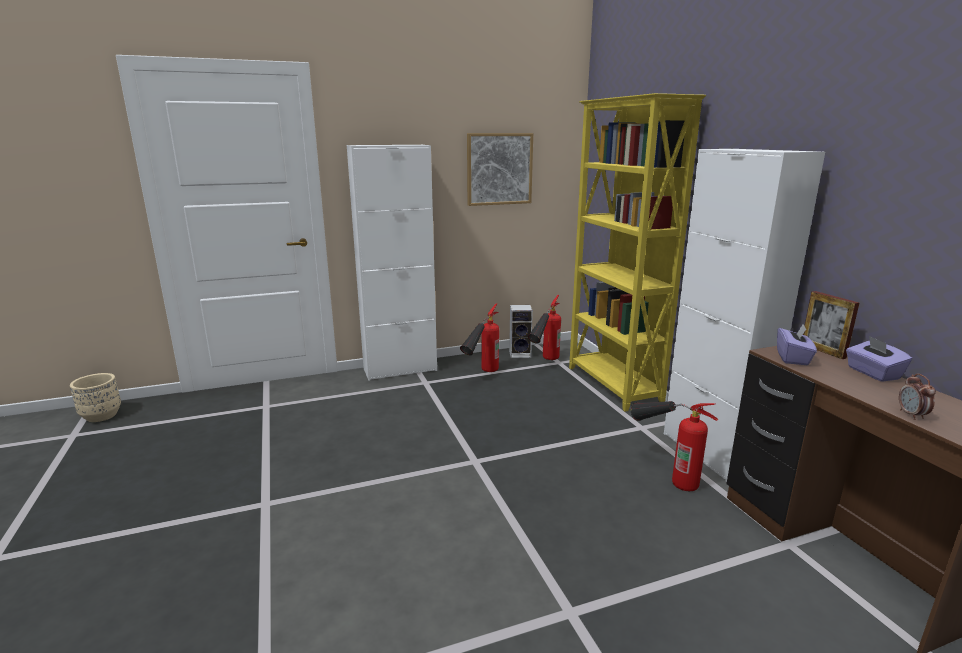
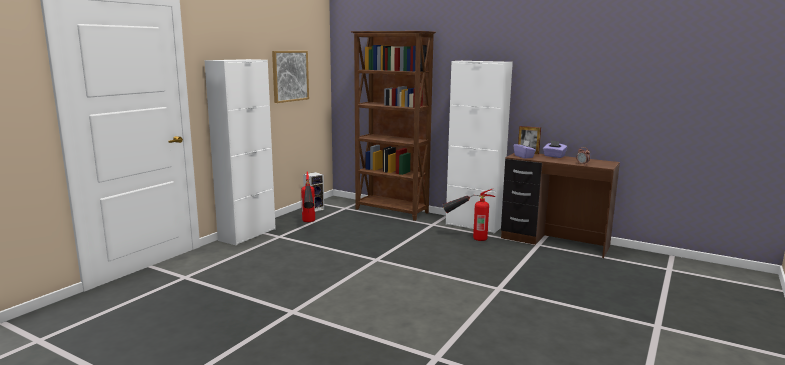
camera: 40 degrees left, 5 degrees down
beige planter [70,373,121,422] -> none
fire extinguisher [528,295,561,360] -> none
yellow bookcase [569,93,706,412] -> brown bookcase [351,31,436,221]

